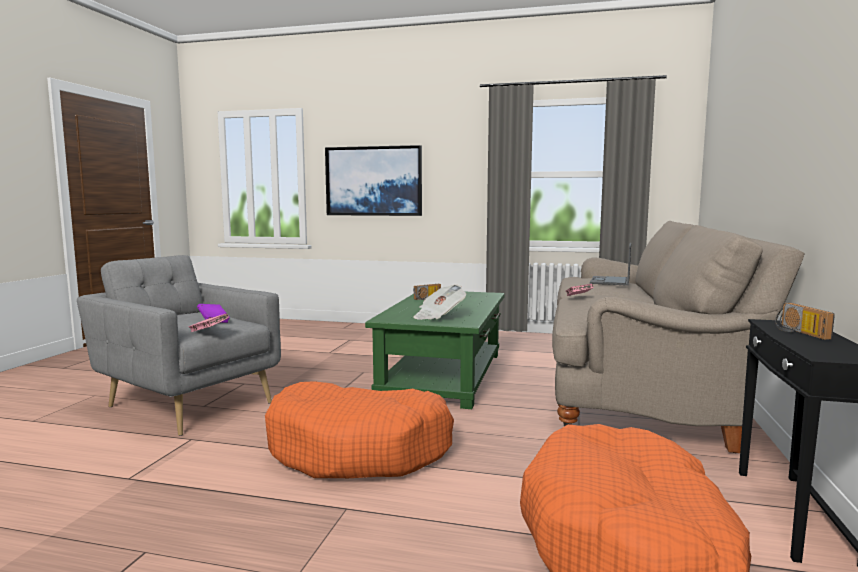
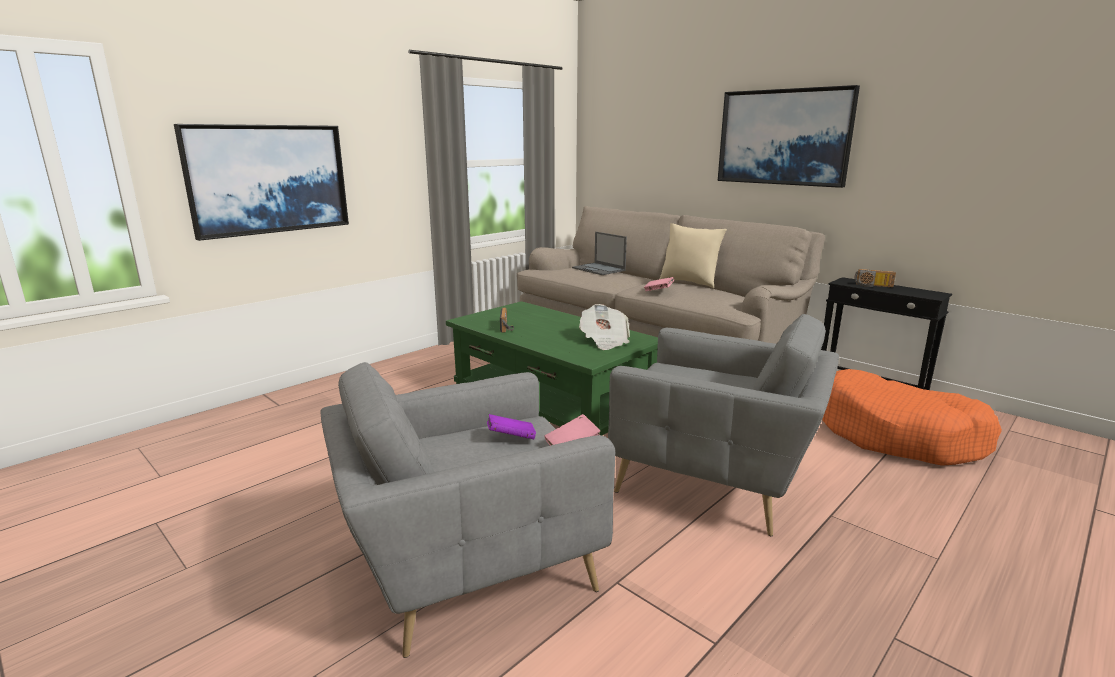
camera: 60 degrees left, 10 degrees up
orange dog bed [265,381,454,478] -> grey armchair [608,314,839,536]
none -> beige pillow [659,223,727,289]
none -> picture [718,85,860,188]

